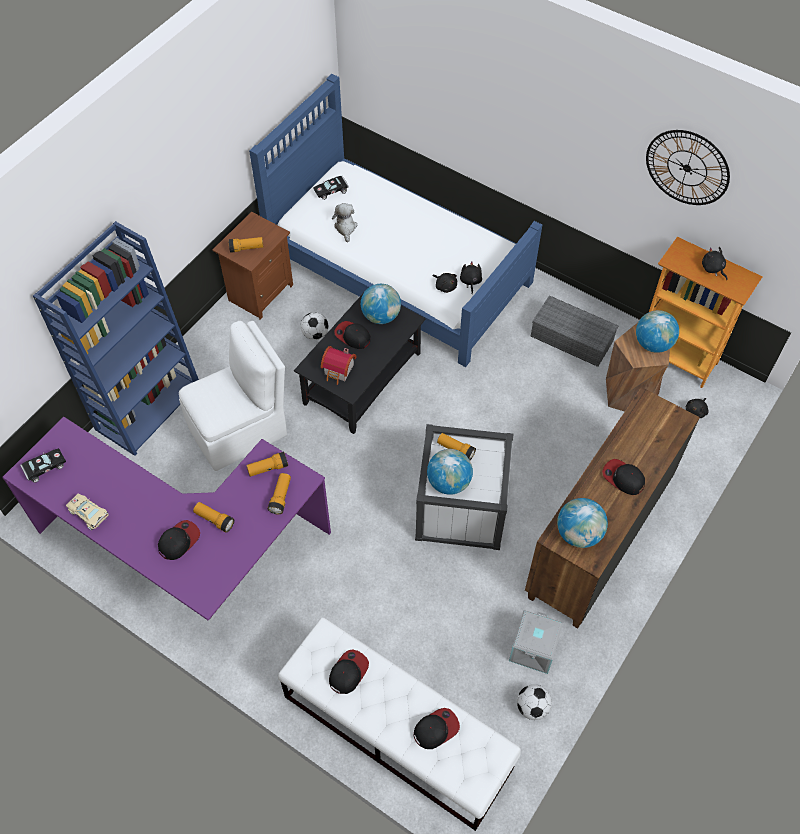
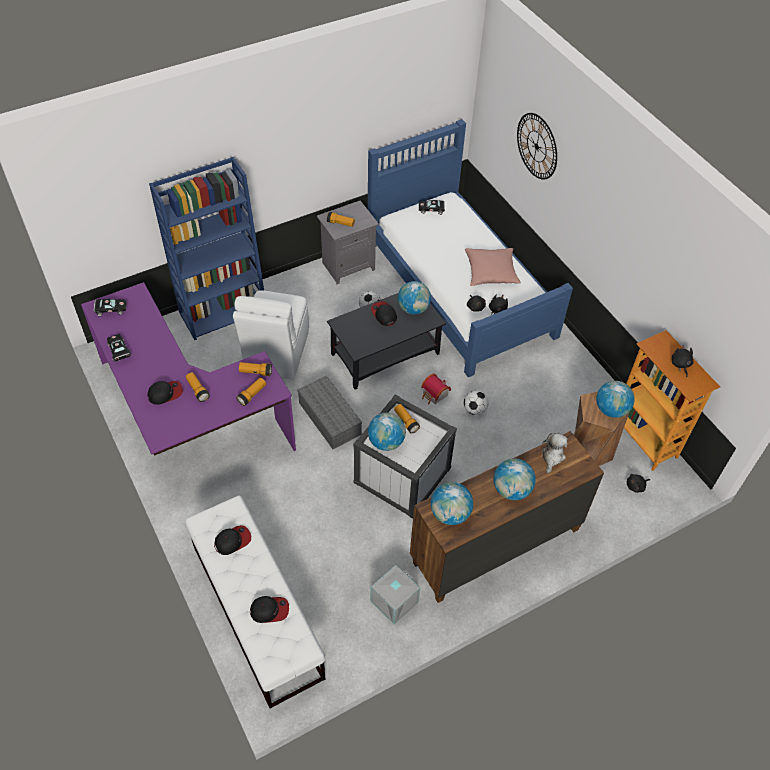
camera: 25 degrees right, 5 degrees down
beige toy car [66,494,109,530] -> black toy car [107,334,131,362]
white chair [179,321,287,471] -> white chair turned 105 degrees clockwise [233,290,309,379]
brown nightstand [213,212,293,320] -> grey nightstand [317,200,379,285]
toy house [321,346,357,385] -> toy house moved to [421,374,451,405]
plush toy [332,203,357,242] -> plush toy moved to [542,433,568,473]
football [517,684,552,720] -> football moved to [464,390,488,415]
grey storage box [531,295,618,367] -> grey storage box moved to [297,375,362,449]
cap [602,459,645,495] -> globe [494,459,536,500]
wall clock [646,130,730,205] -> wall clock moved to [517,113,557,180]
none -> pink pillow [465,248,521,286]

